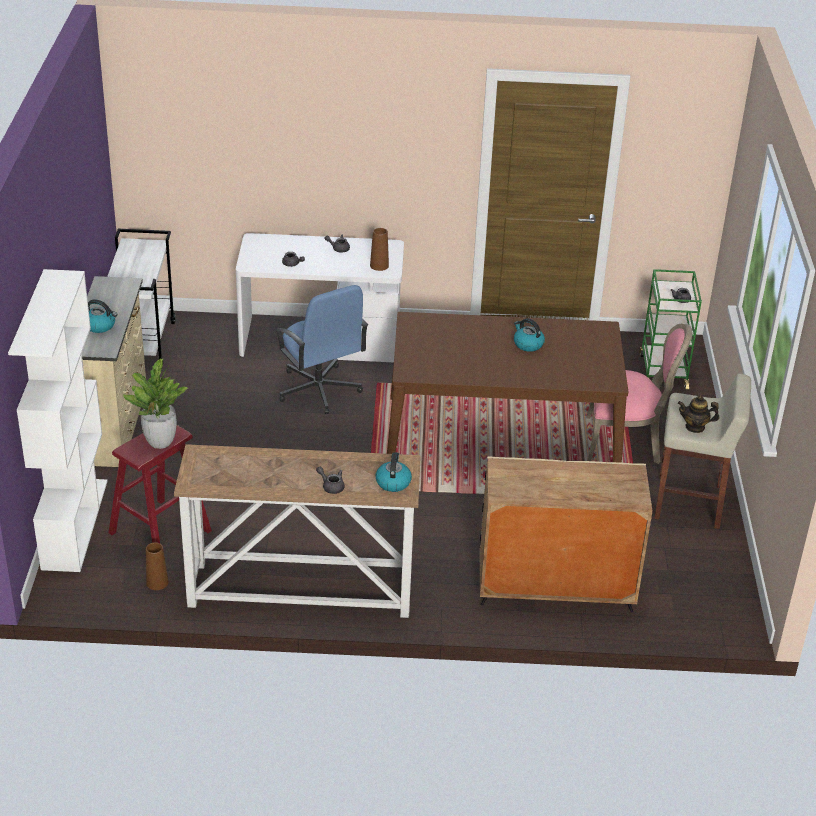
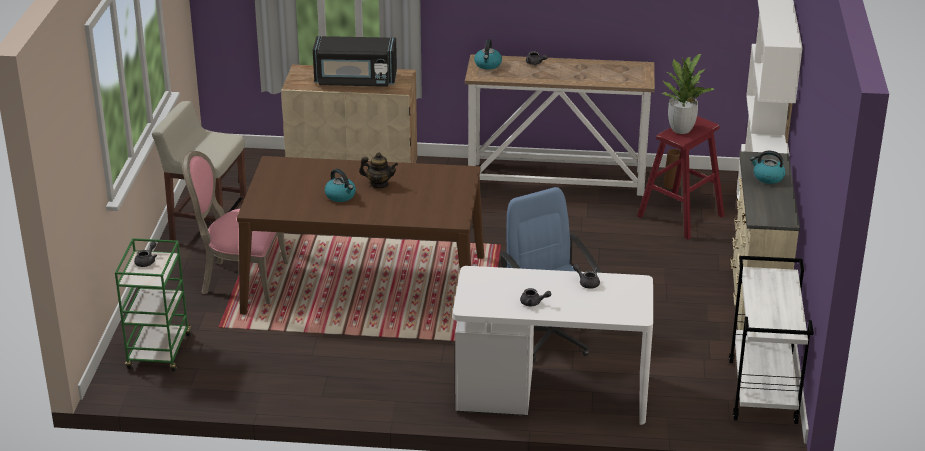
camera: 175 degrees left, 5 degrees down
brown vase [370,228,389,271] -> none
teapot [678,395,719,433] -> teapot moved to [359,152,398,188]
none -> black microwave [313,36,397,87]

